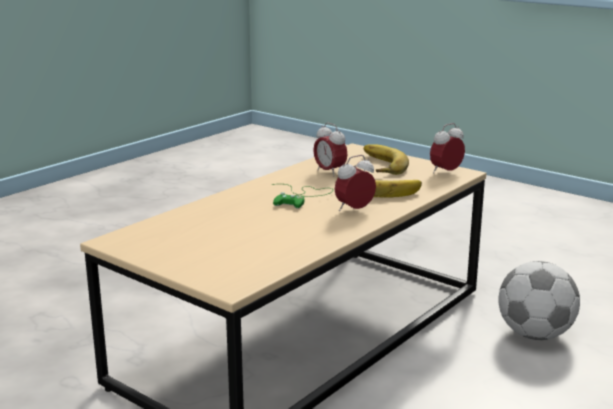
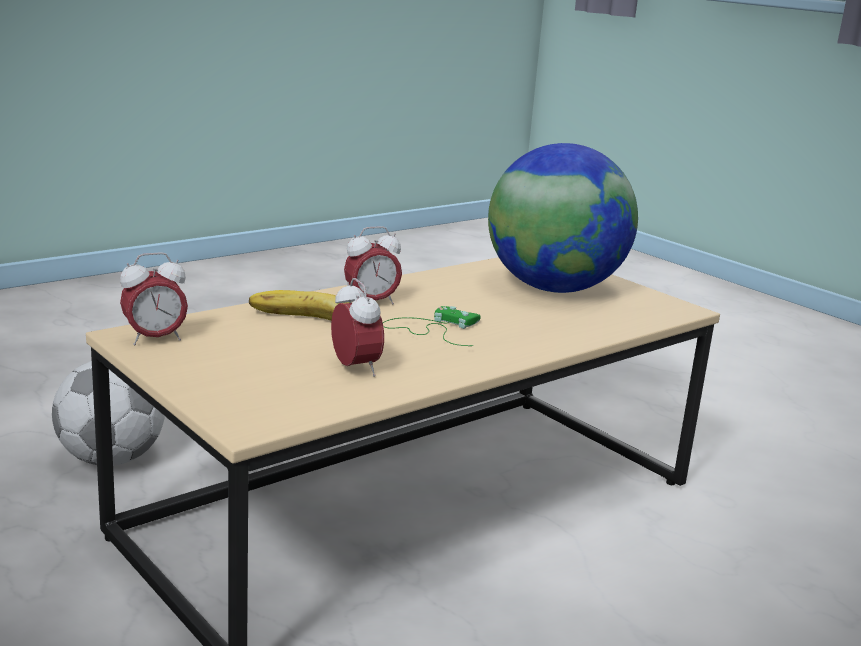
camera: 170 degrees left, 0 degrees up
banana [364,144,409,175] -> none
none -> globe [488,143,638,293]

